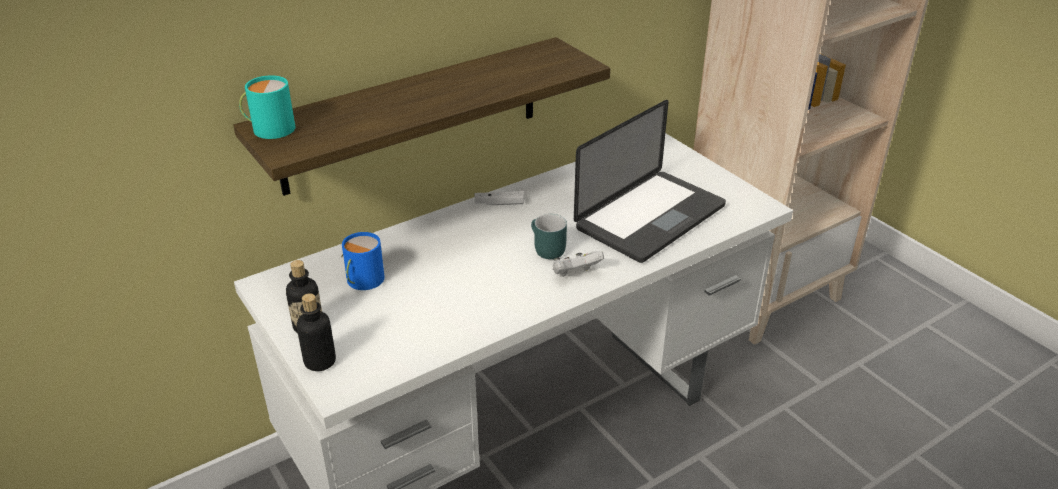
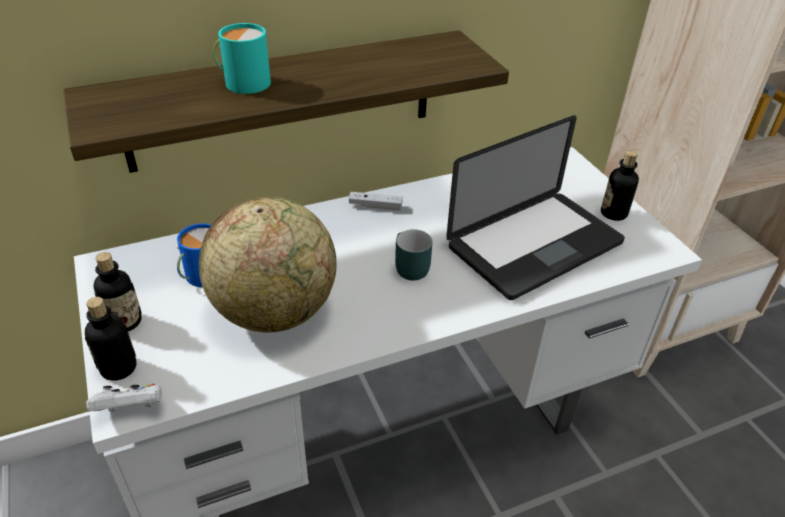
camera: 10 degrees right, 5 degrees up
turquoise mug [239,76,295,139] -> turquoise mug moved to [213,23,271,94]
white game controller [553,251,604,277] -> white game controller moved to [86,384,162,412]
none -> globe [199,197,337,332]
none -> bottle [601,150,639,221]

